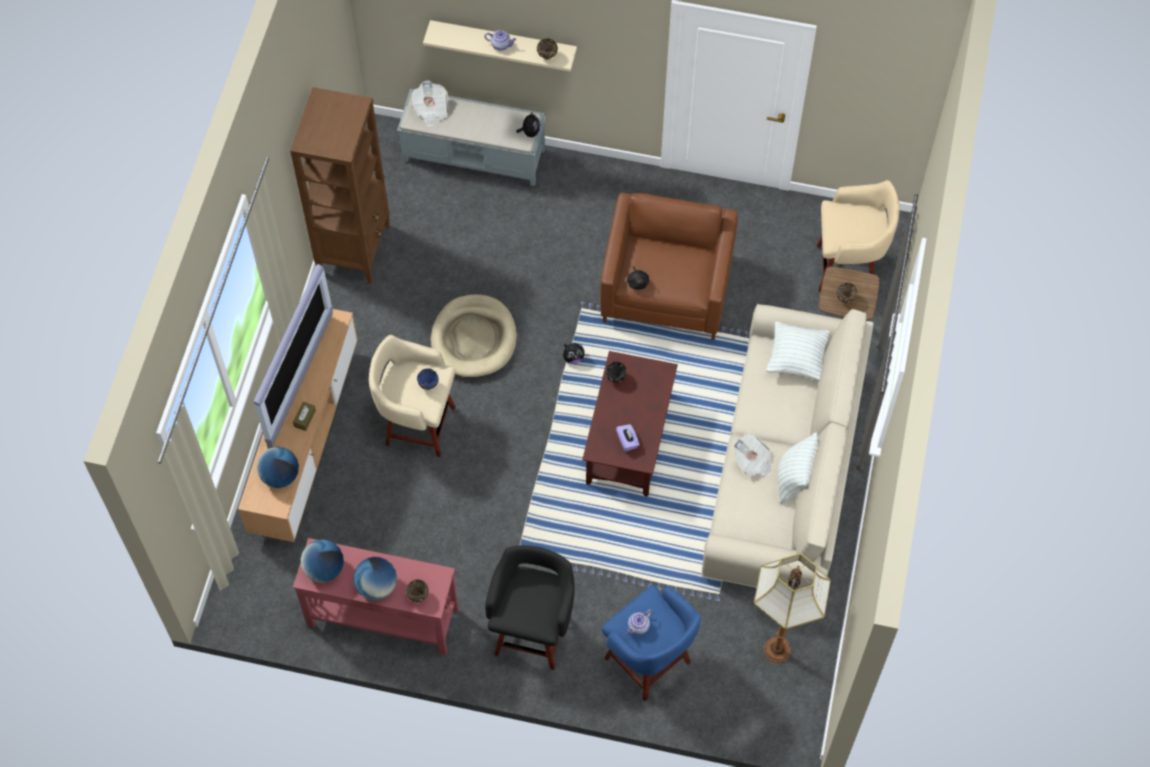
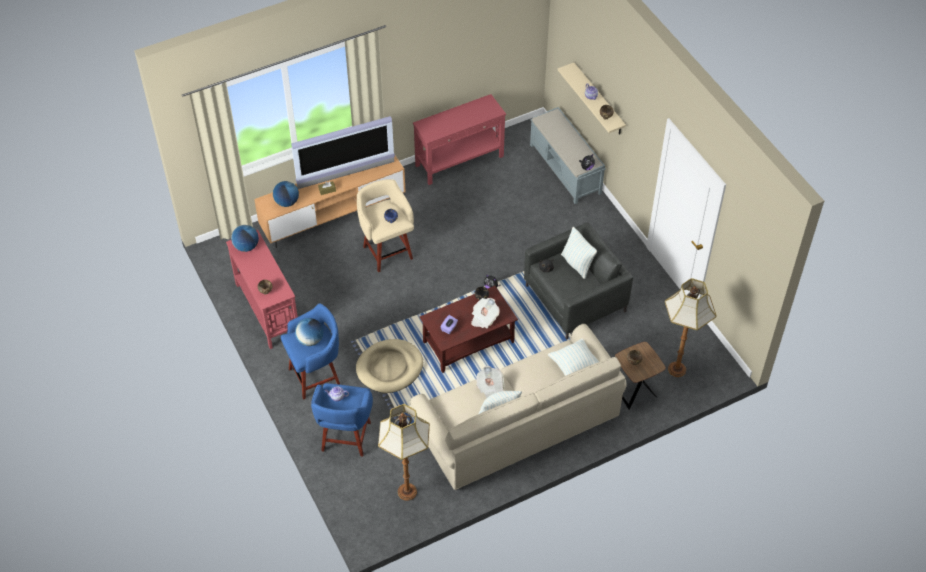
camera: 50 degrees right, 10 degrees down
brown bookcase [290,87,390,284] -> red console table [413,94,506,185]
globe [353,557,397,600] -> globe moved to [295,318,323,346]
newspaper [412,81,449,127] -> newspaper moved to [471,298,500,329]
beige dog bed [431,294,517,378] -> beige dog bed moved to [356,339,423,393]
black stool [485,545,575,670] -> blue stool [281,304,340,400]
brown armchair [600,193,738,340] -> grey armchair [524,222,633,339]
beige stool [817,180,900,292] -> floor lamp [665,278,717,377]
none -> pillow [561,227,597,279]

